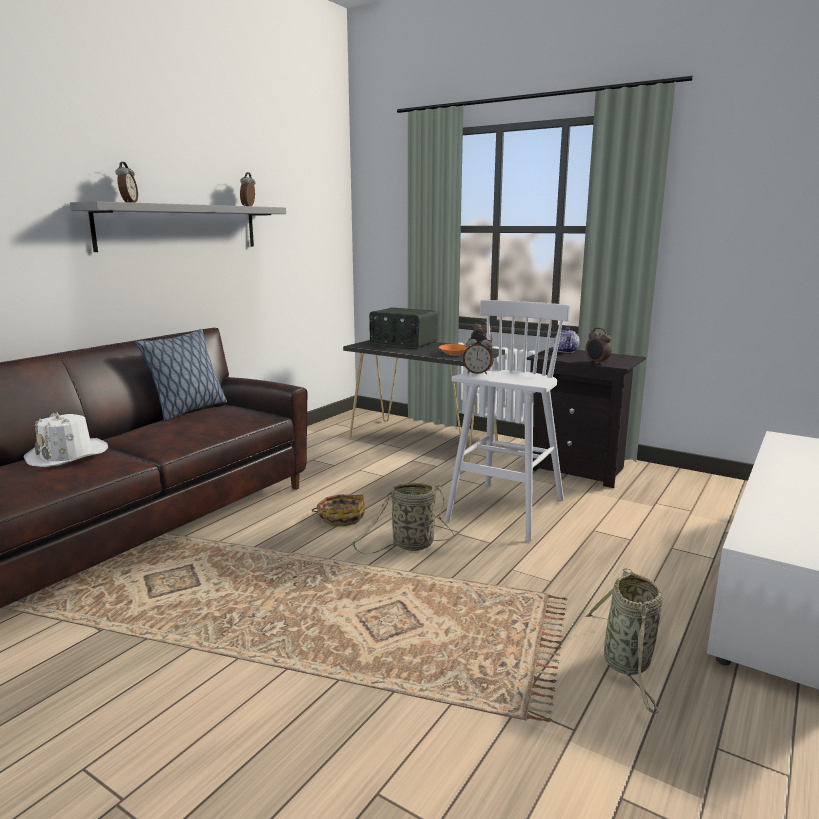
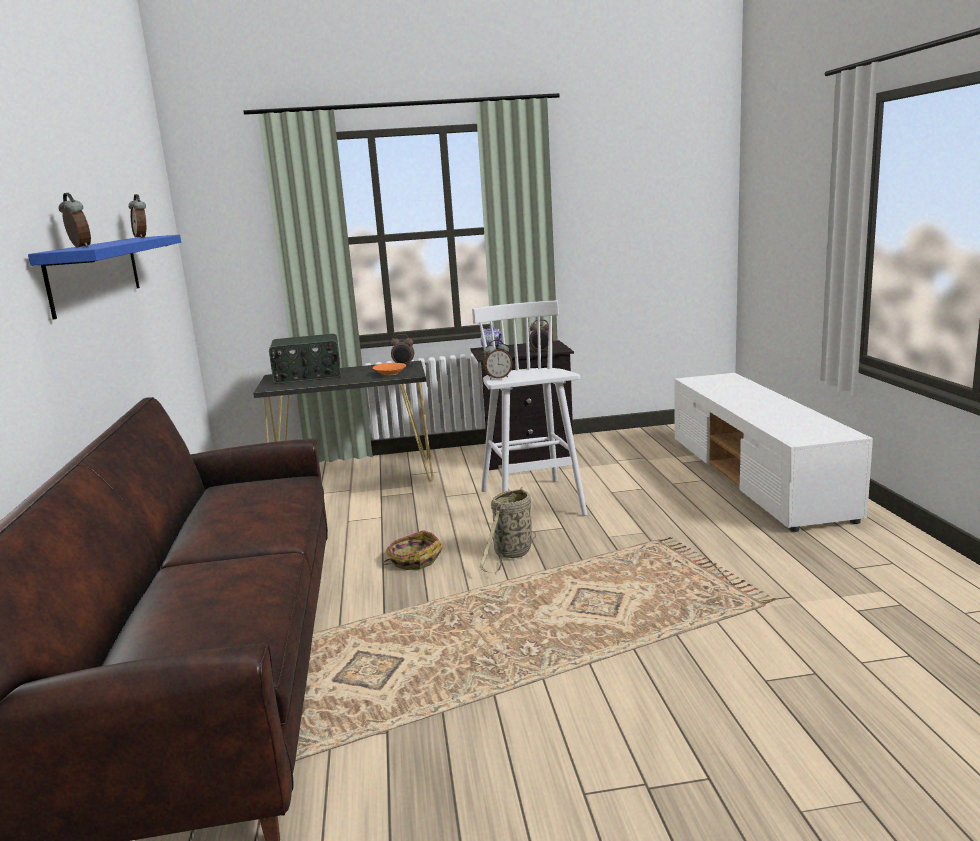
camera: 40 degrees left, 0 degrees up
white hat [24,413,108,467] -> none
grey shelf [70,201,286,252] -> blue shelf [28,235,181,319]
pillow [135,329,227,421] -> none
basket [584,569,663,714] -> none

